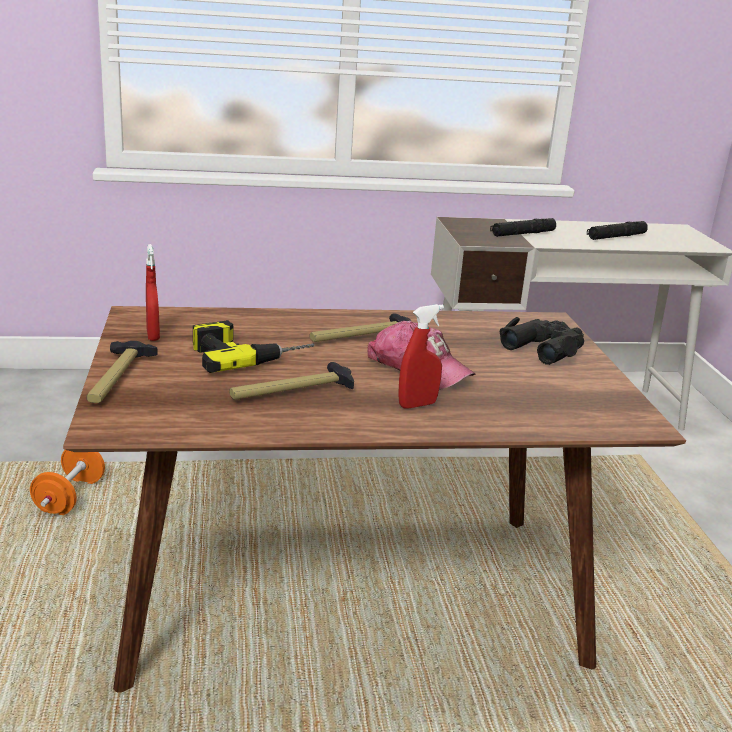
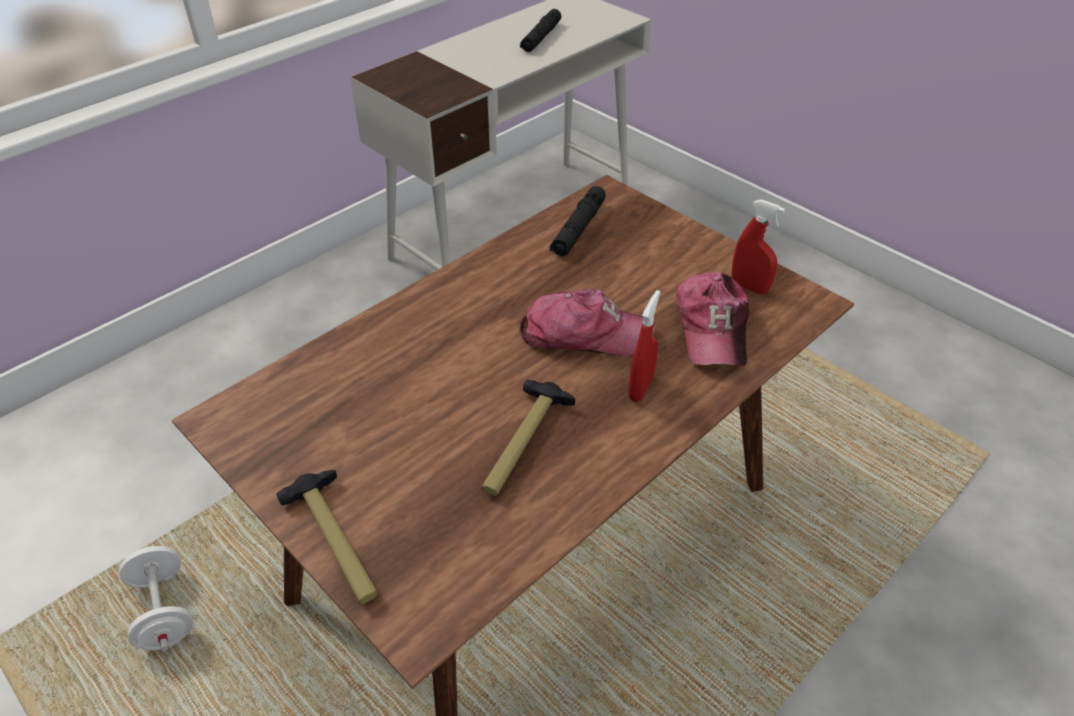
camera: 35 degrees left, 20 degrees up
orange dumbbell [30,450,105,515] -> white dumbbell [119,546,193,651]
red spray bottle [146,244,160,341] -> red spray bottle moved to [731,199,785,294]
power drill [193,320,314,373] -> none
hammer [310,313,411,342] -> none
black flashlight [490,218,556,237] -> black flashlight moved to [549,186,606,256]
black binoculars [500,317,584,365] -> none
none -> cap [676,272,749,366]

